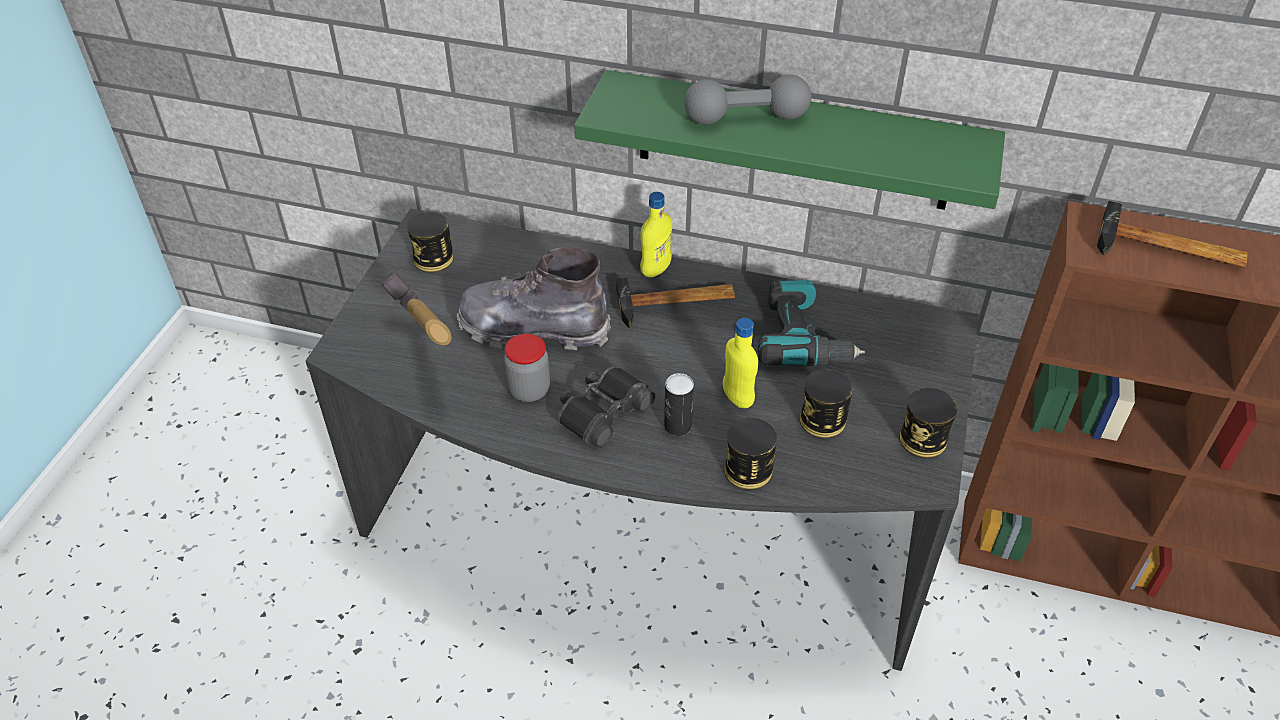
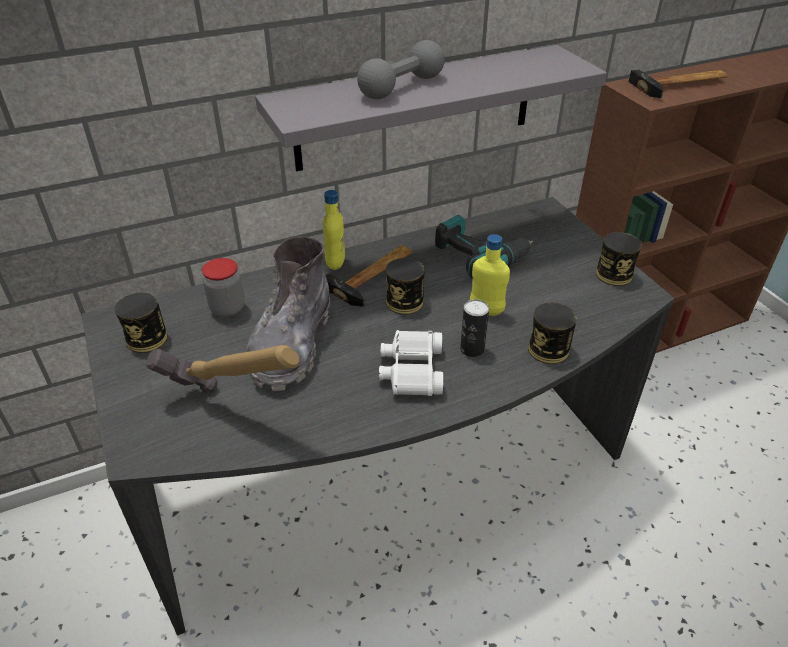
camera: 40 degrees left, 5 degrees down
grey boot [457,247,611,350] -> grey boot turned 45 degrees counterclockwise [247,236,330,391]
jar [504,334,550,402] -> jar moved to [202,258,245,317]
black binoculars [557,366,655,448] -> white binoculars [379,330,443,396]
green shelf [574,70,1005,210] -> grey shelf [255,45,607,171]
can [799,369,853,438] -> can moved to [386,258,425,315]

